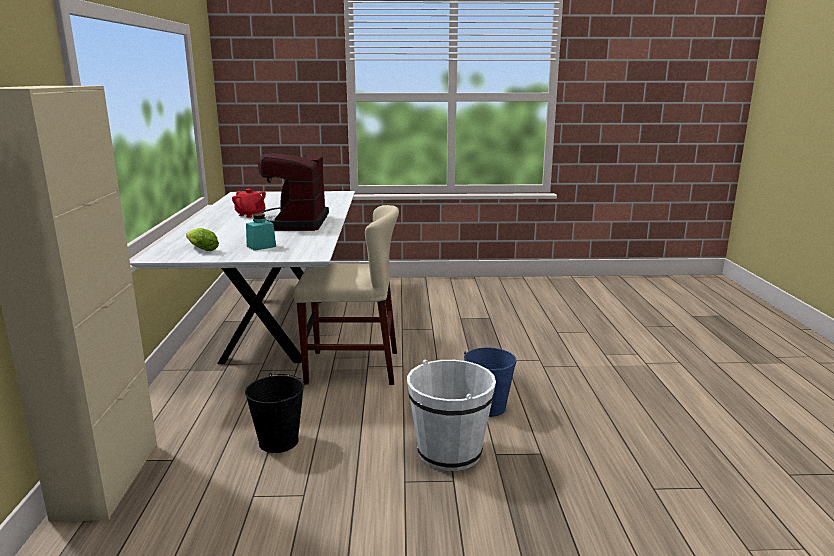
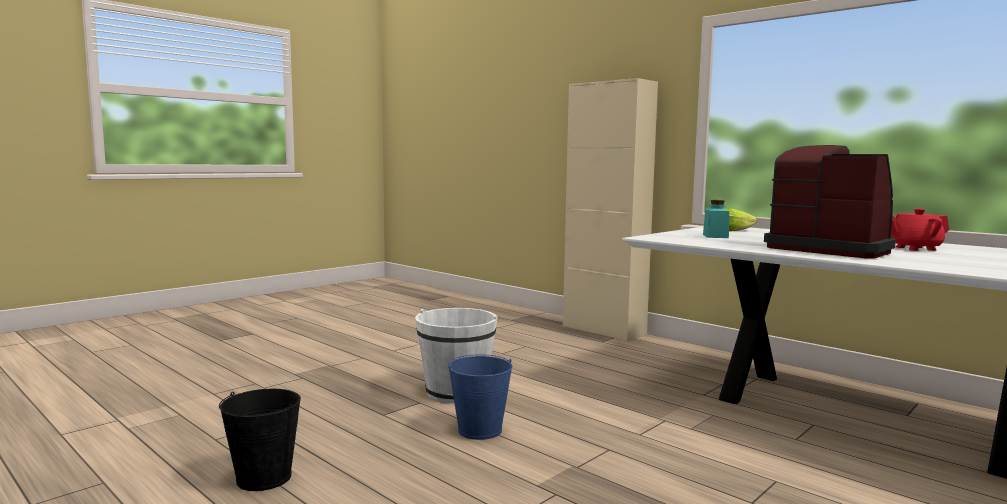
camera: 135 degrees right, 10 degrees down
black bucket [245,373,304,453] -> black bucket moved to [219,389,301,491]
beige chair [294,205,399,385] -> none

